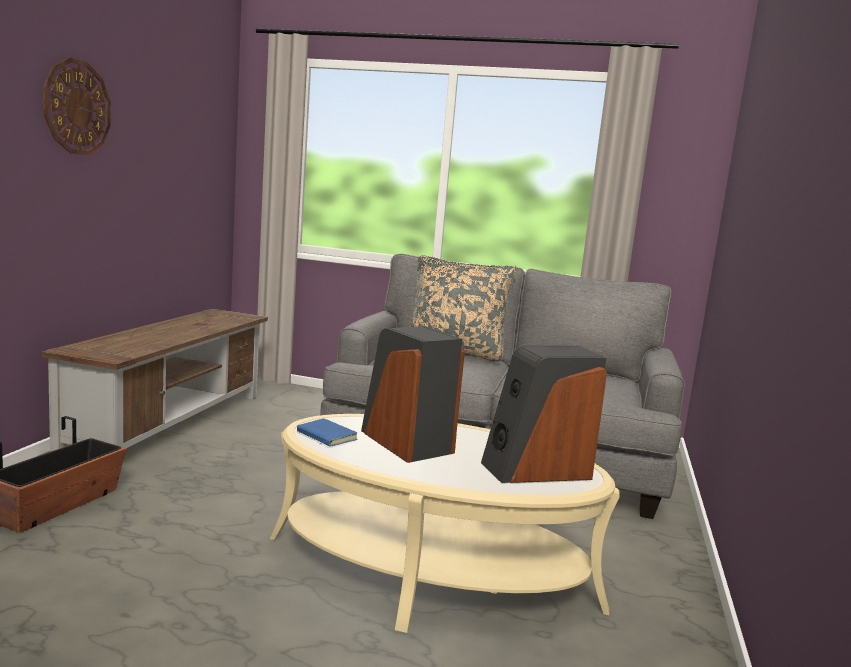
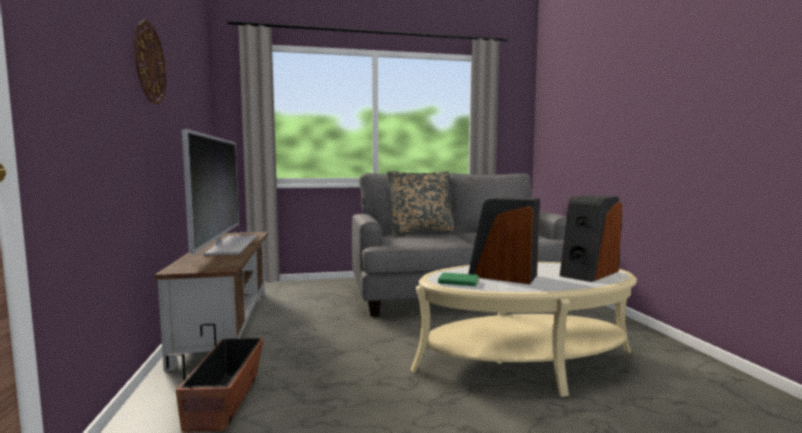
camera: 25 degrees left, 5 degrees down
blue book [297,418,357,447] -> green book [438,273,479,286]
none -> television [182,129,257,256]

